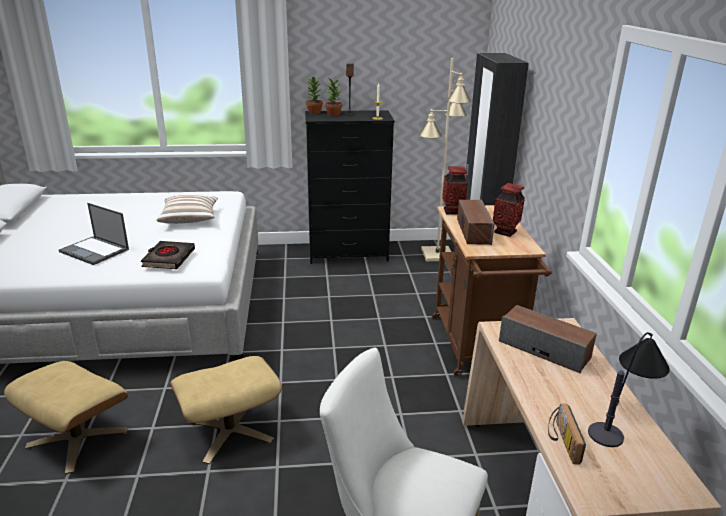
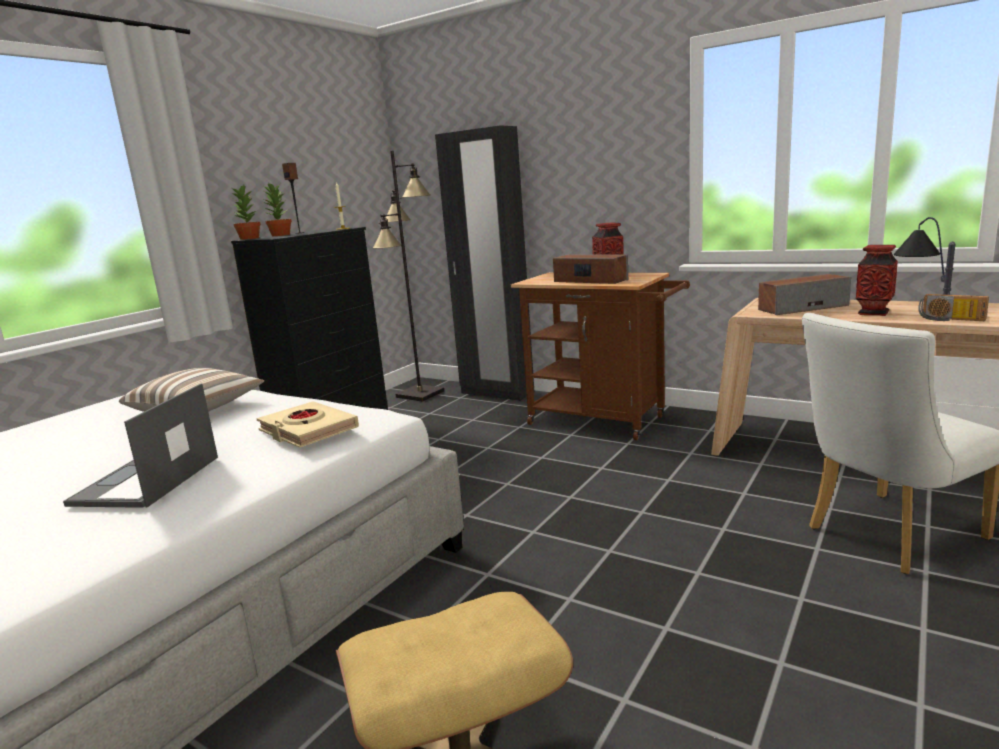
camera: 50 degrees left, 10 degrees down
laptop [59,203,129,265] -> laptop turned 120 degrees clockwise [63,383,218,508]
black book [141,241,195,269] -> beige book [256,402,359,448]
beige ottoman [170,356,282,464] -> none
beige floor lamp [418,58,471,261] -> black floor lamp [373,150,444,402]
vase [442,166,468,215] -> vase moved to [855,245,898,316]

